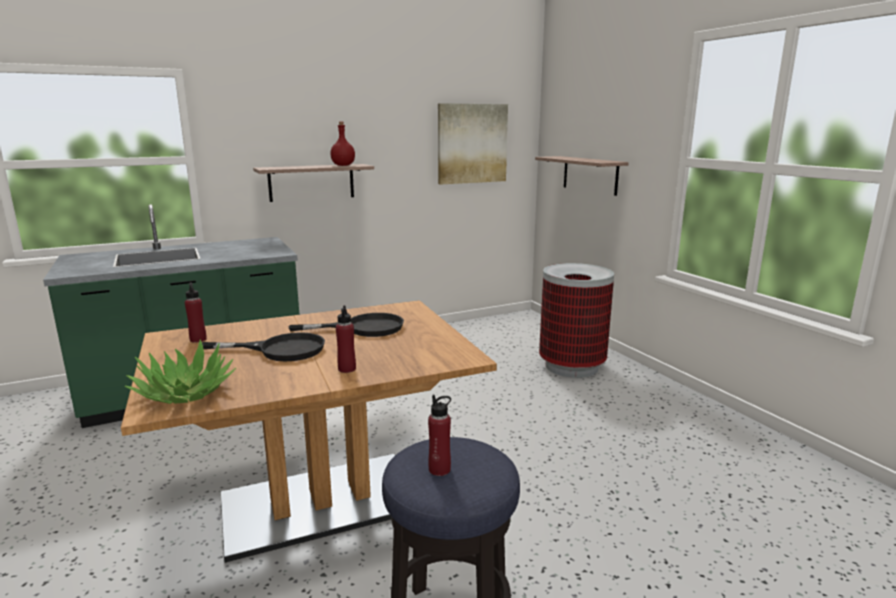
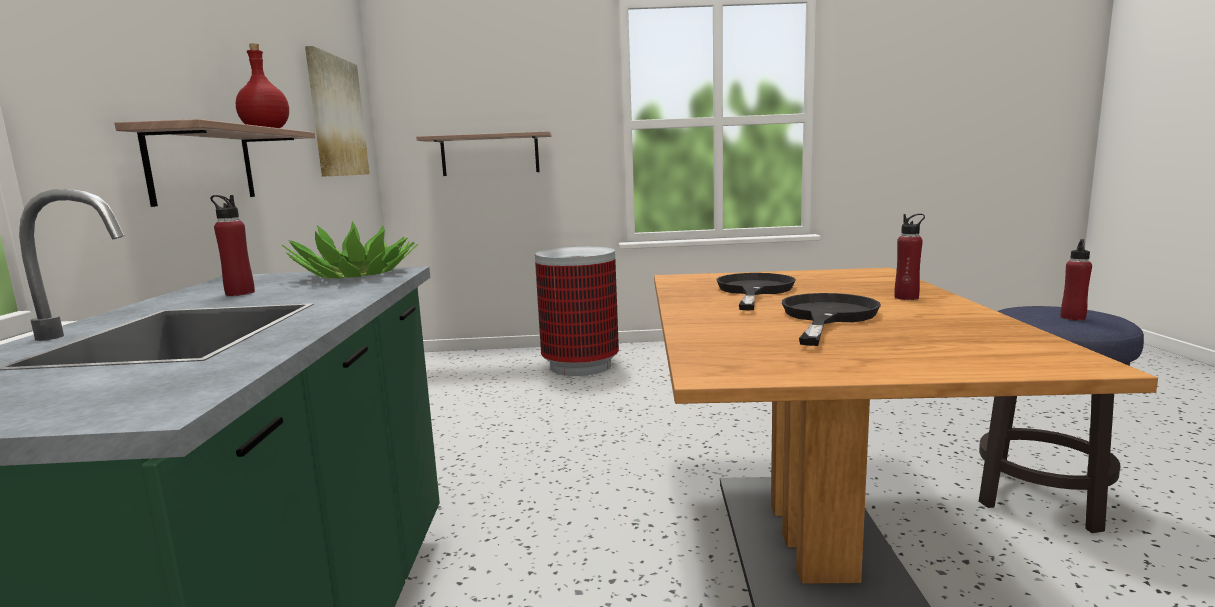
camera: 65 degrees left, 5 degrees down
potted plant [124,340,236,404] -> potted plant moved to [282,221,418,279]
red bottle [185,282,207,343] -> red bottle moved to [210,195,255,296]

